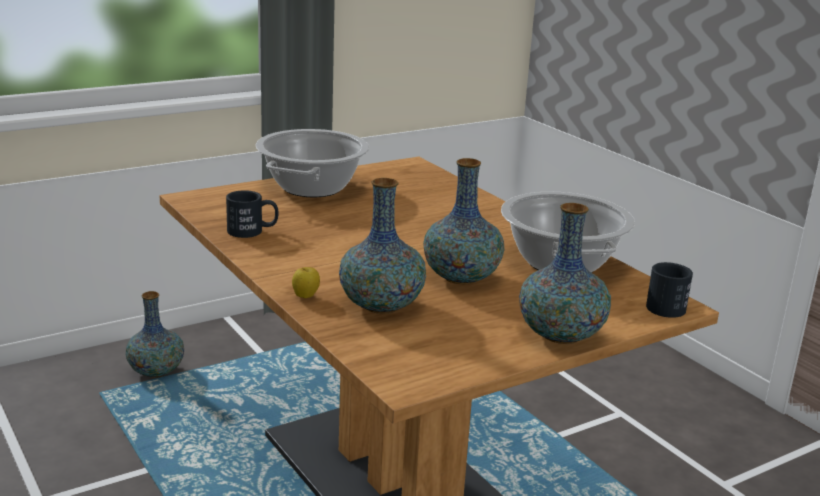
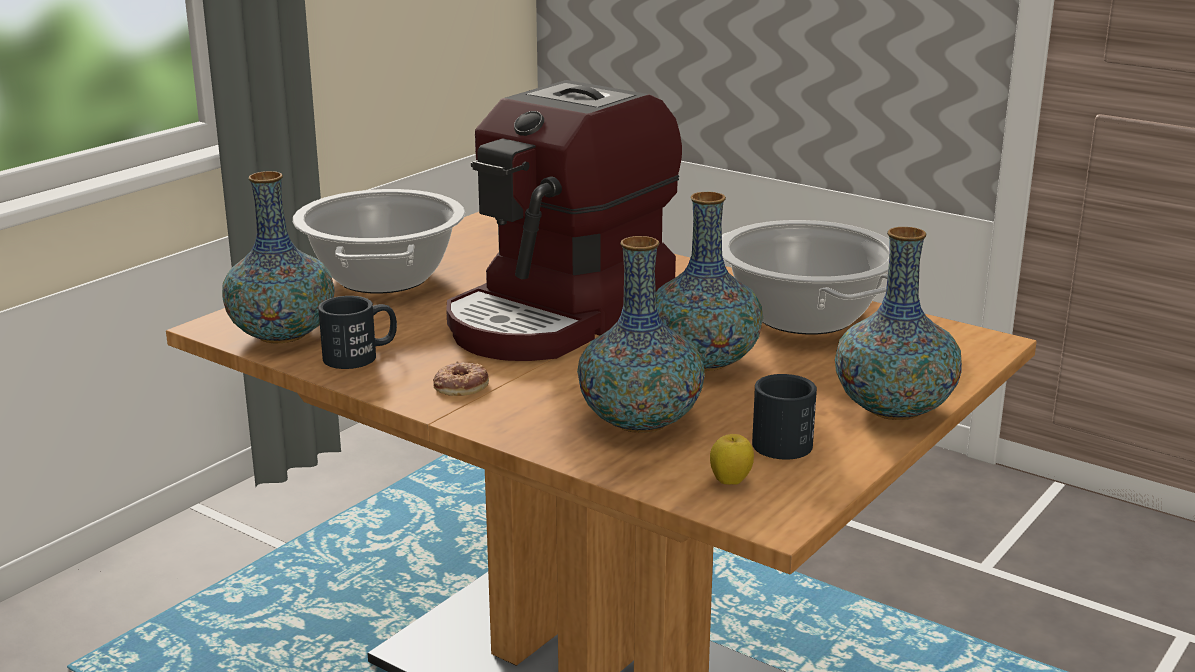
camera: 20 degrees left, 0 degrees up
vase [126,291,184,378] -> vase moved to [222,171,335,343]
apple [292,267,320,298] -> apple moved to [710,434,754,485]
black mug [646,262,693,318] -> black mug moved to [752,374,817,460]
none -> donut [433,361,489,396]
none -> coffee machine [446,80,682,361]

